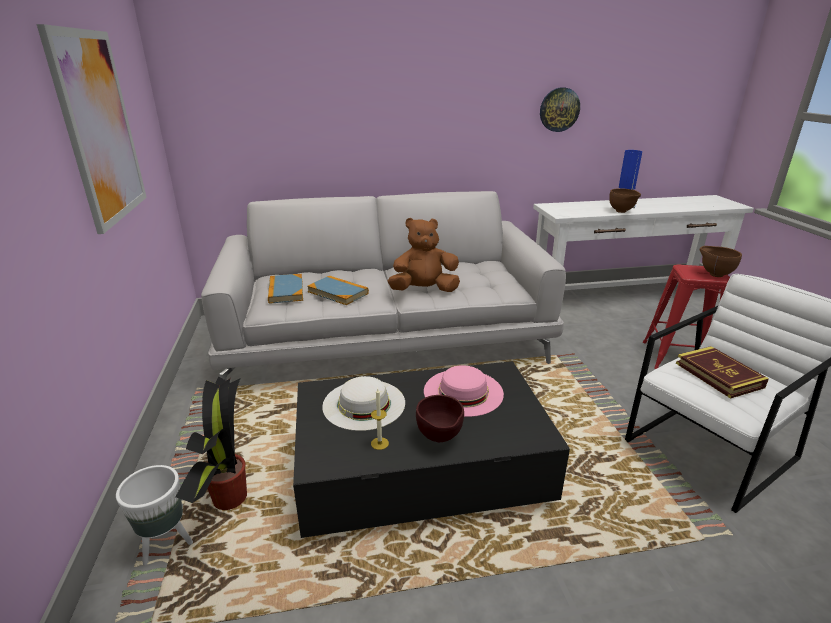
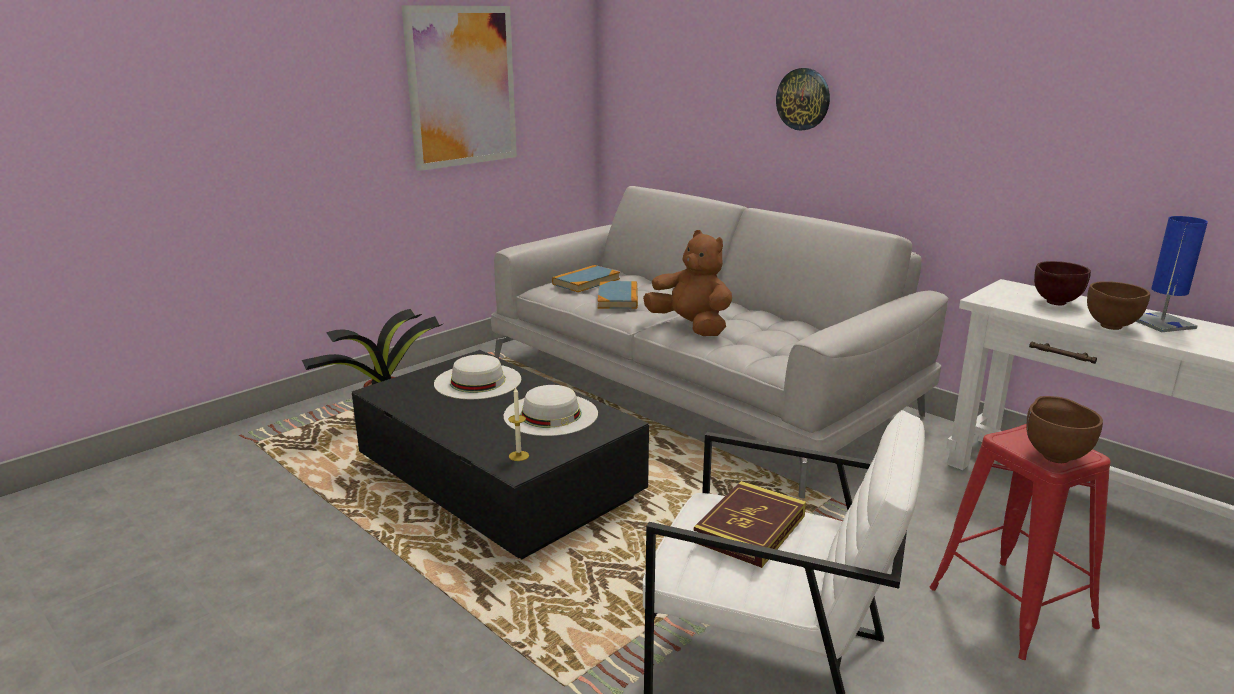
camera: 55 degrees right, 5 degrees down
white planter [116,465,193,565] -> none
candle [371,389,389,450] -> candle moved to [508,386,529,461]
brown bowl [416,395,464,442] -> brown bowl moved to [1034,261,1091,305]
pink hat [424,365,504,417] -> white hat [504,385,598,436]
wall clock [540,87,580,132] -> wall clock moved to [776,68,830,131]

